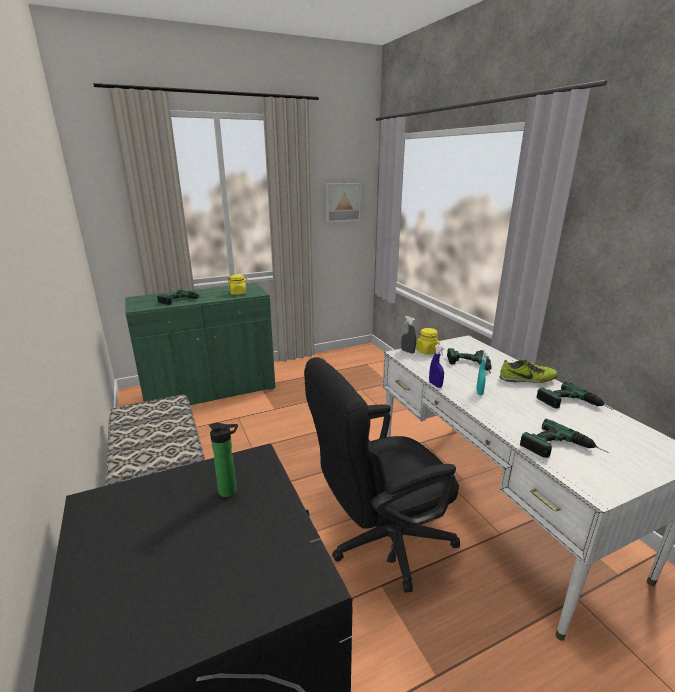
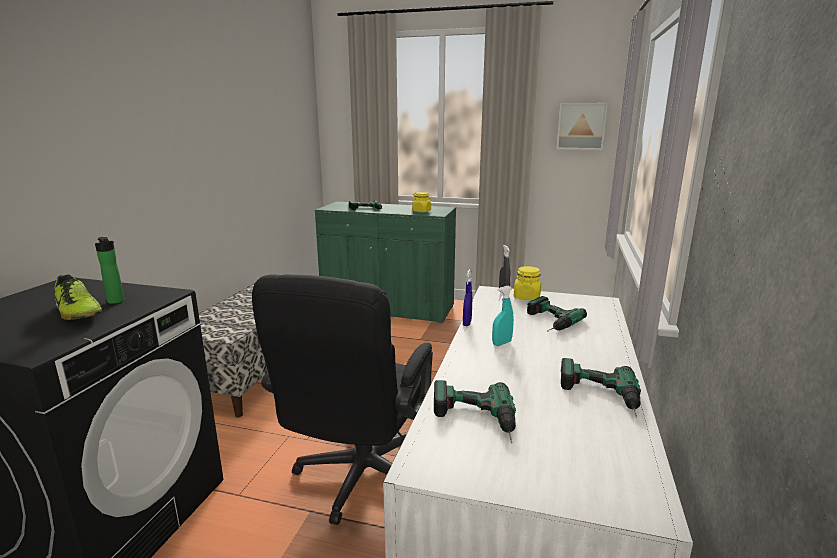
camera: 40 degrees right, 5 degrees down
black office chair [304,357,460,593] -> black office chair turned 90 degrees counterclockwise [252,274,433,525]
shoe [500,360,558,383] -> shoe moved to [55,274,102,320]

